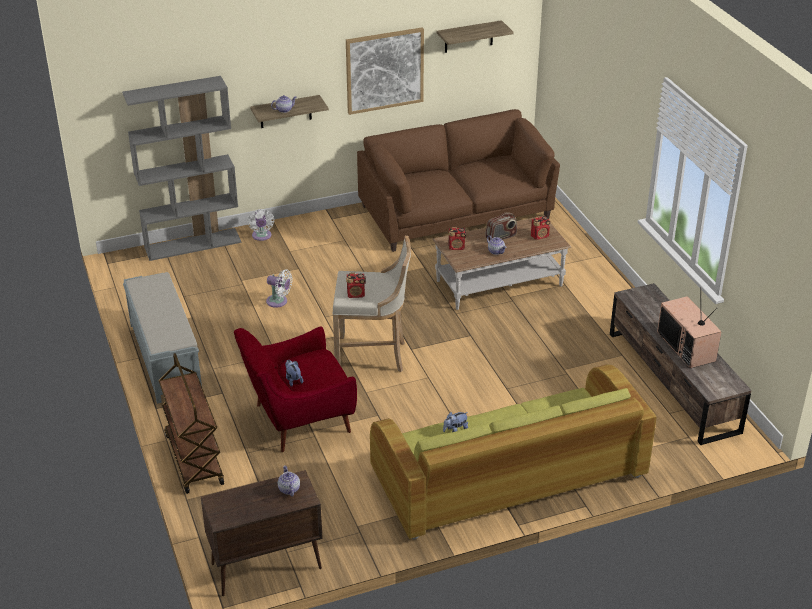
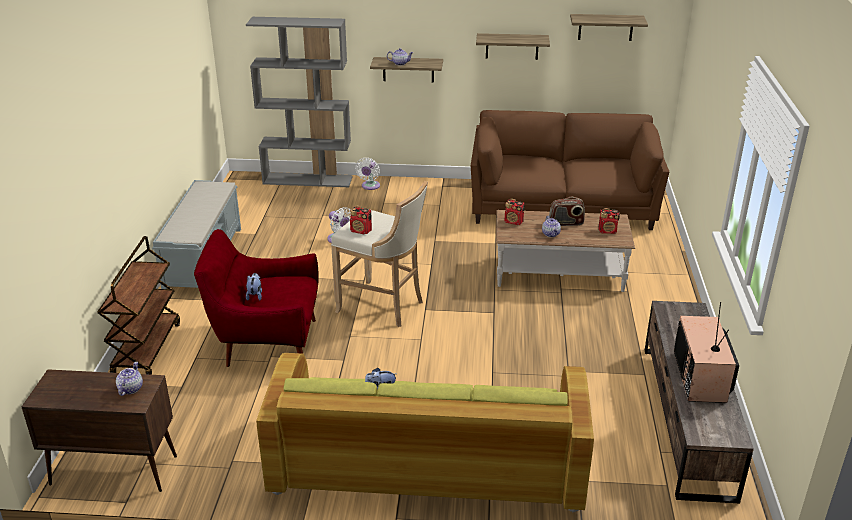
camera: 25 degrees right, 5 degrees down
picture [346,27,424,115] -> shelf [476,33,550,60]

